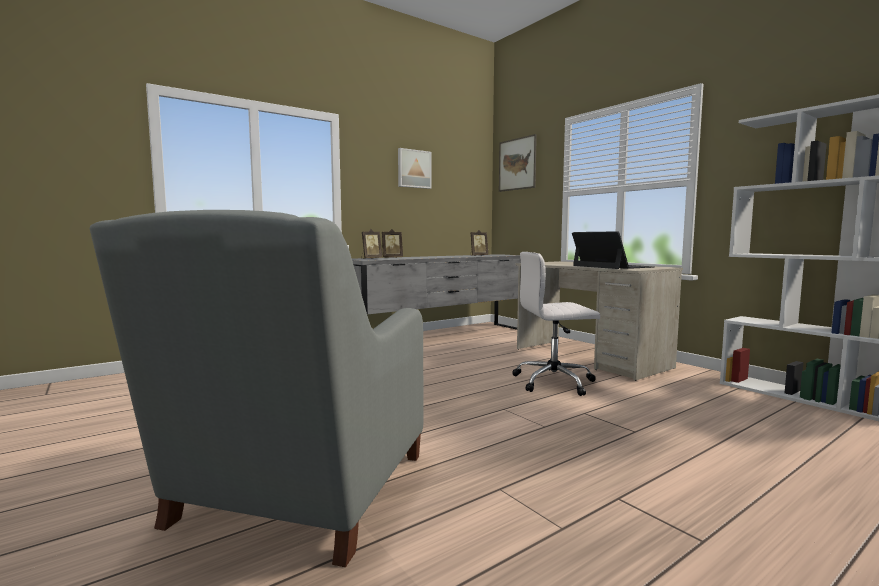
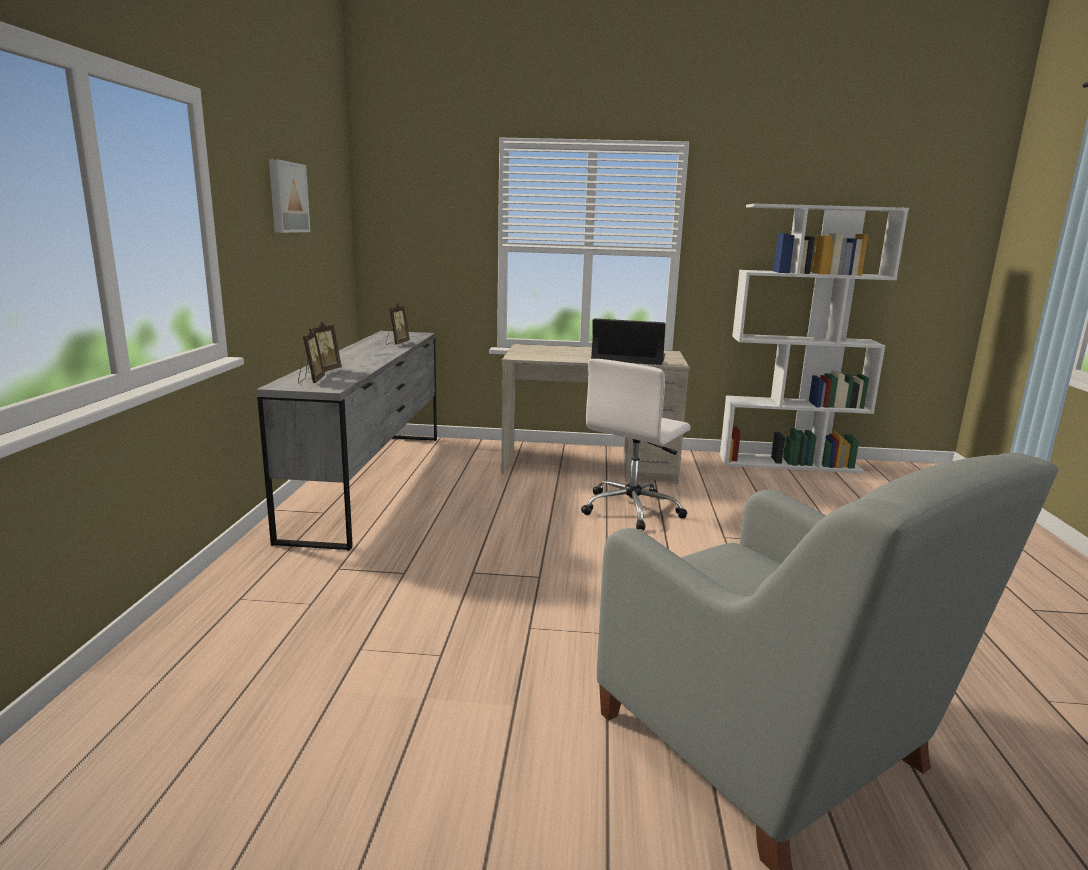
camera: 50 degrees left, 10 degrees up
picture [499,134,537,192] -> none

